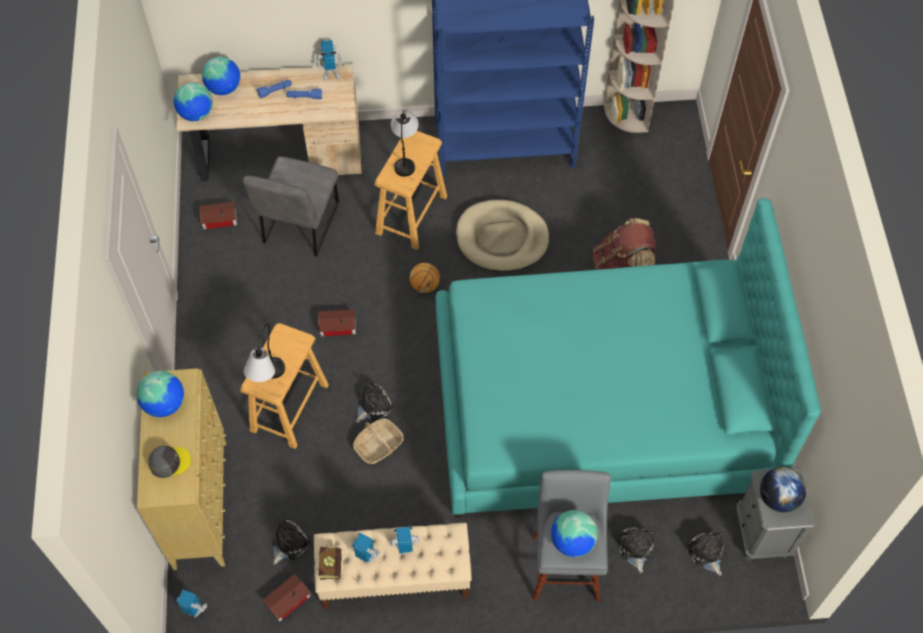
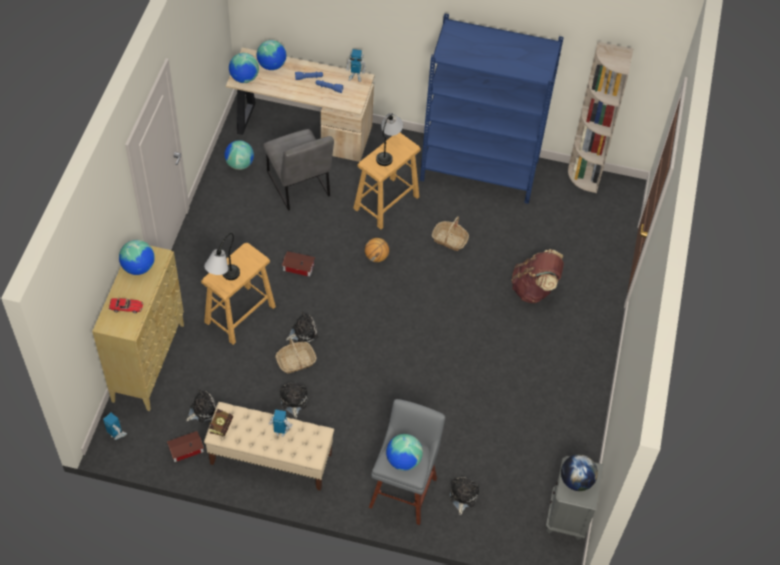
camera: 15 degrees right, 5 degrees down
grey cap [148,446,191,478] -> toy car [109,298,143,313]
toy house [200,201,237,229] -> globe [224,140,254,170]
grey chair [243,156,339,256] -> grey chair turned 60 degrees counterclockwise [263,129,334,211]
toy robot [351,533,381,564] -> none
turquoise bed [435,198,821,518] -> none
beige dog bed [456,200,549,272] -> basket [432,216,469,251]
plush toy [687,532,726,576] -> plush toy moved to [280,383,308,419]

